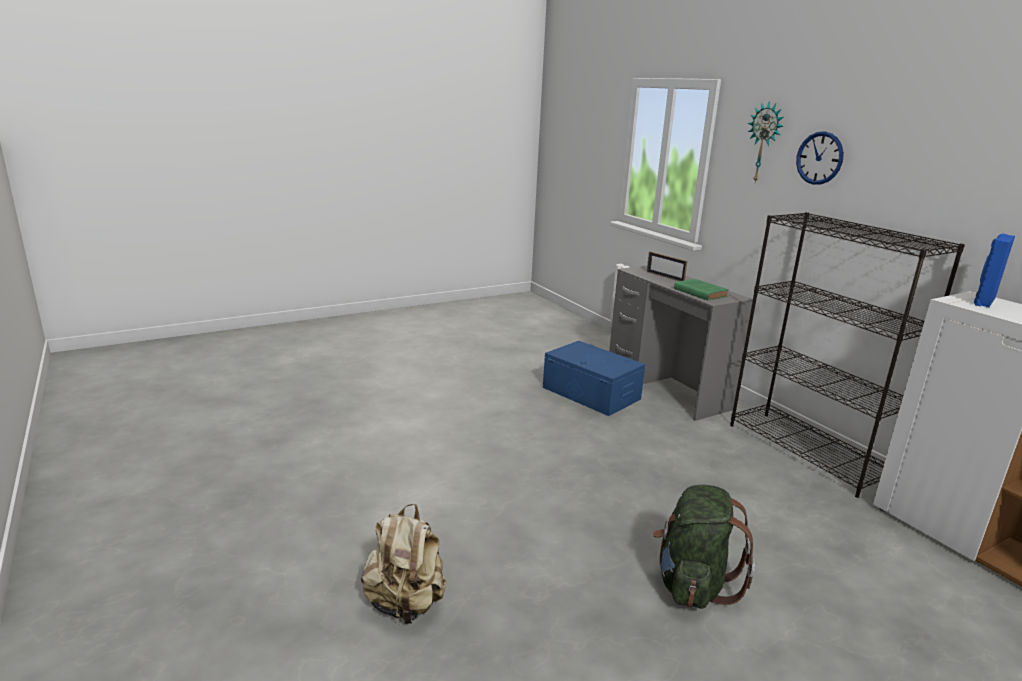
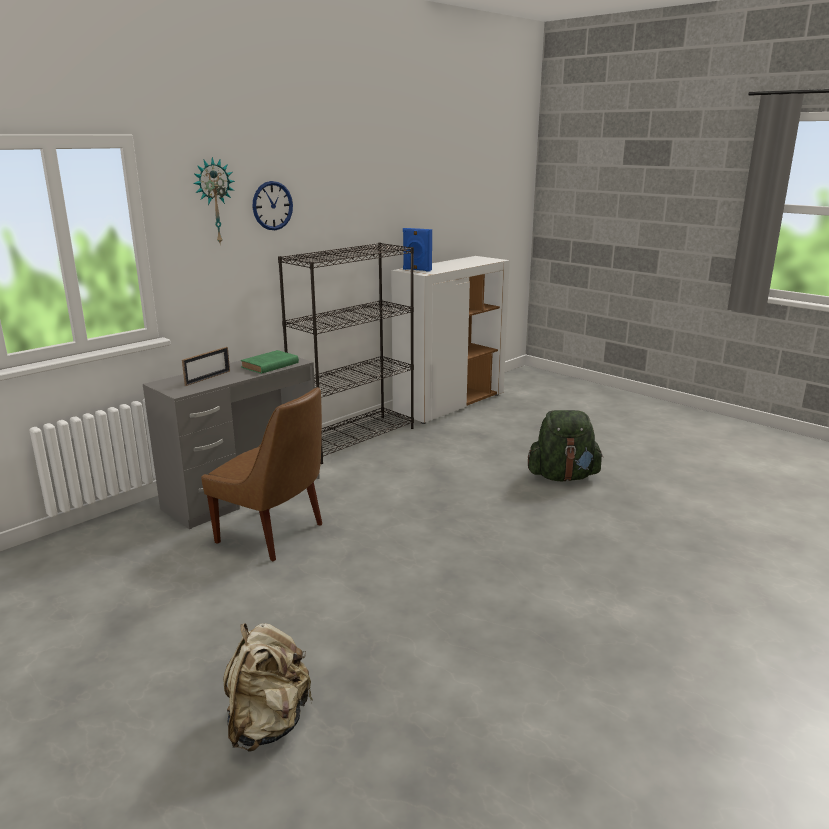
camera: 105 degrees left, 0 degrees up
beige backpack [361,504,446,624] -> beige backpack moved to [223,623,313,752]
blue storage box [543,341,645,416] -> brown chair [201,387,322,562]

